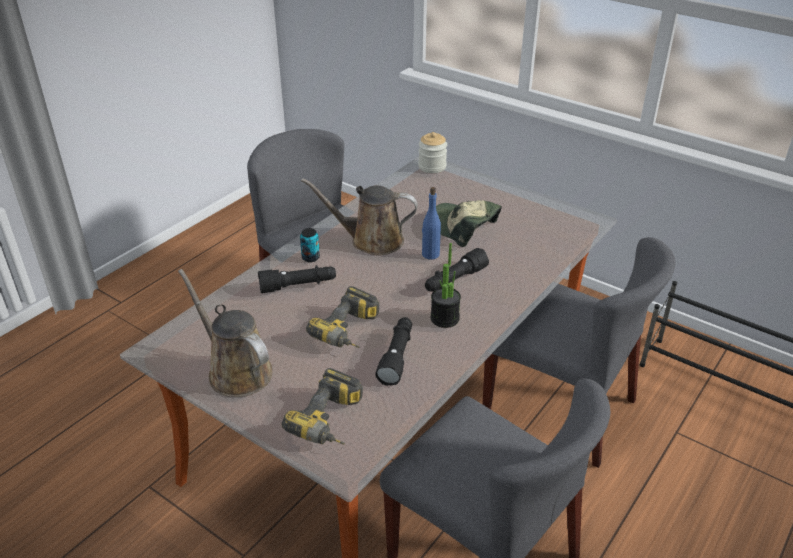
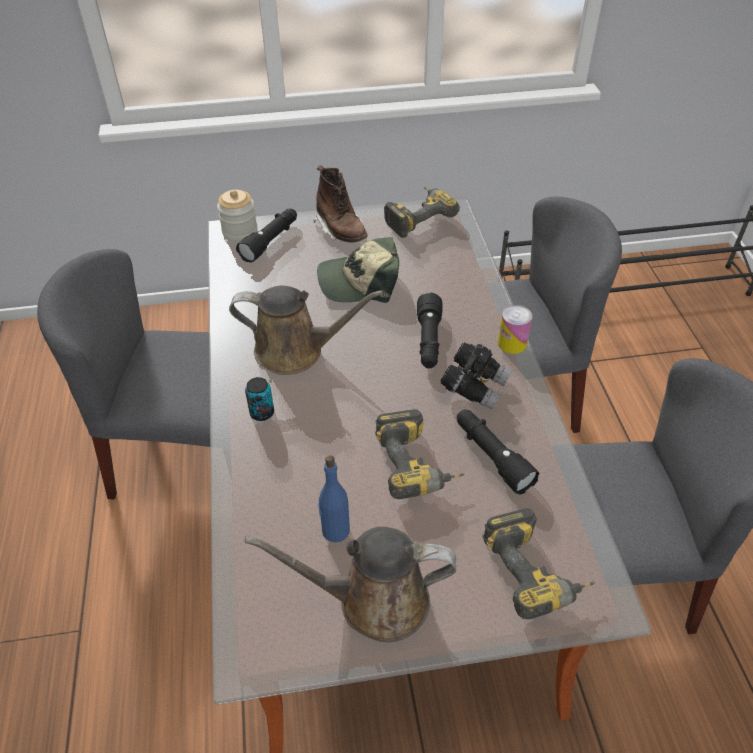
camera: 45 degrees left, 10 degrees up
black flashlight [258,265,336,293] -> black flashlight moved to [236,208,297,263]
brown watering can [301,178,418,255] -> brown watering can turned 135 degrees counterclockwise [229,286,383,375]
blue bottle [422,187,441,260] -> blue bottle moved to [318,455,350,542]
potted plant [430,243,461,328] -> black binoculars [440,342,512,410]
none -> brown boot [313,165,368,243]
none -> power drill [384,187,460,238]
none -> can [498,305,532,354]

